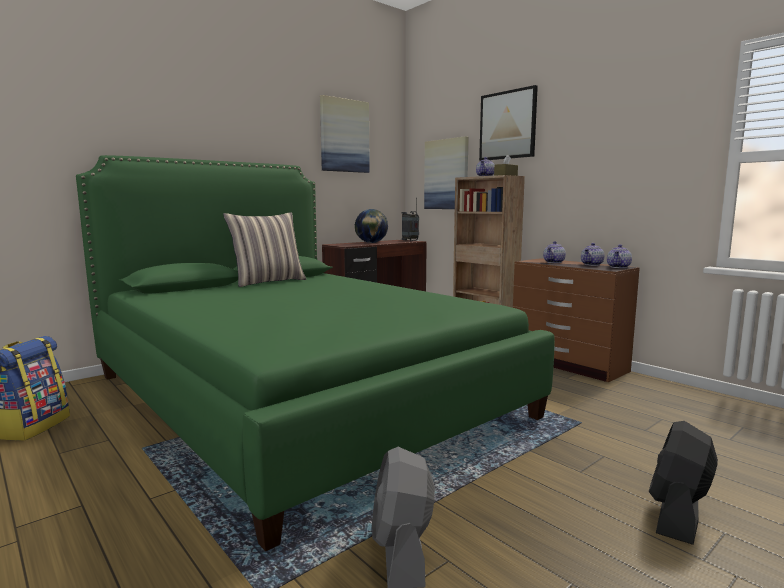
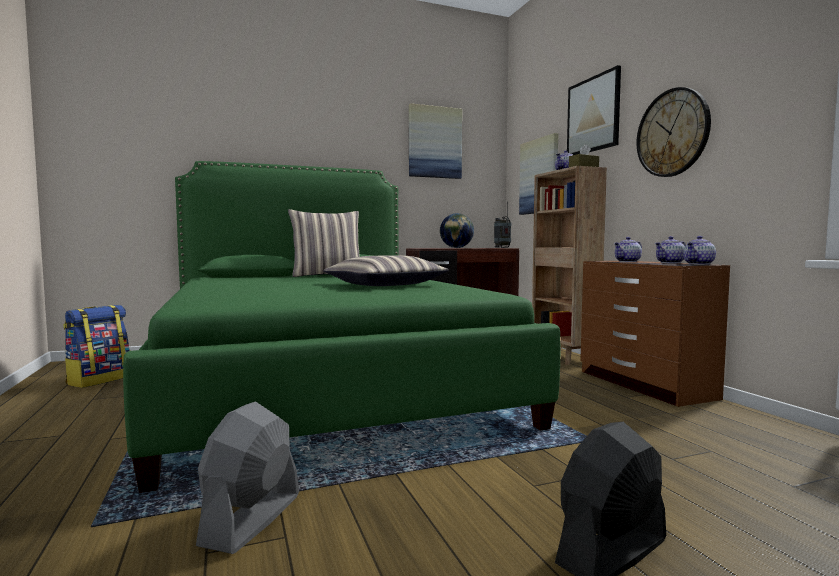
camera: 20 degrees right, 5 degrees down
none -> pillow [323,255,449,286]
none -> wall clock [636,87,711,177]

